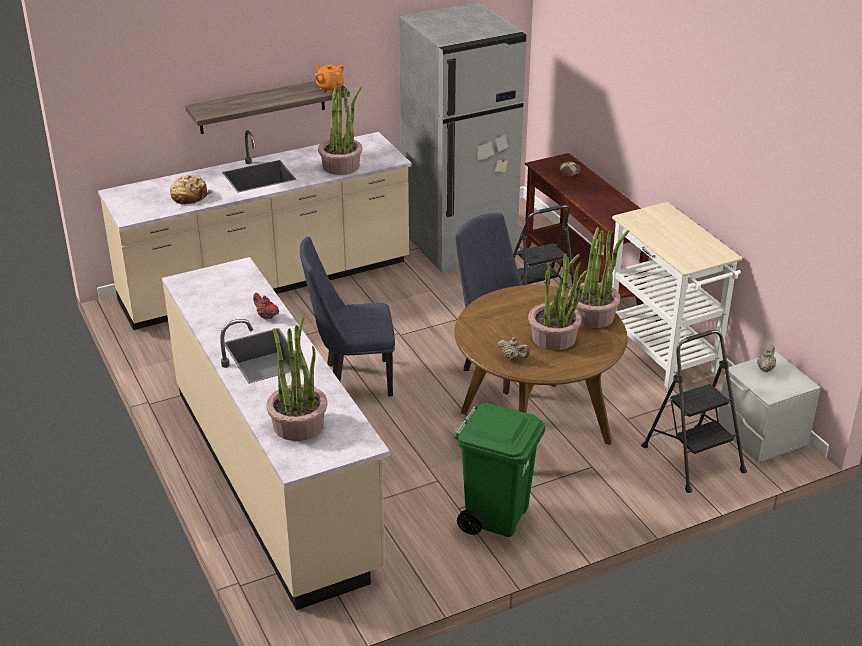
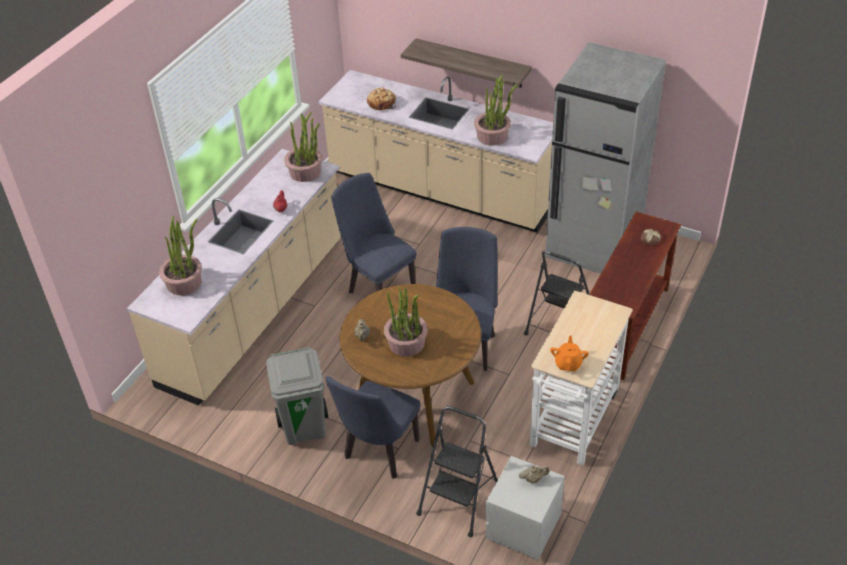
camera: 55 degrees right, 10 degrees up
orange teapot [315,64,344,93] -> orange teapot moved to [550,336,589,371]
green trash can [454,403,545,537] -> grey trash can [266,347,328,445]
potted plant [568,227,629,328] -> potted plant moved to [284,112,322,182]
none -> blue chair [326,376,421,479]

